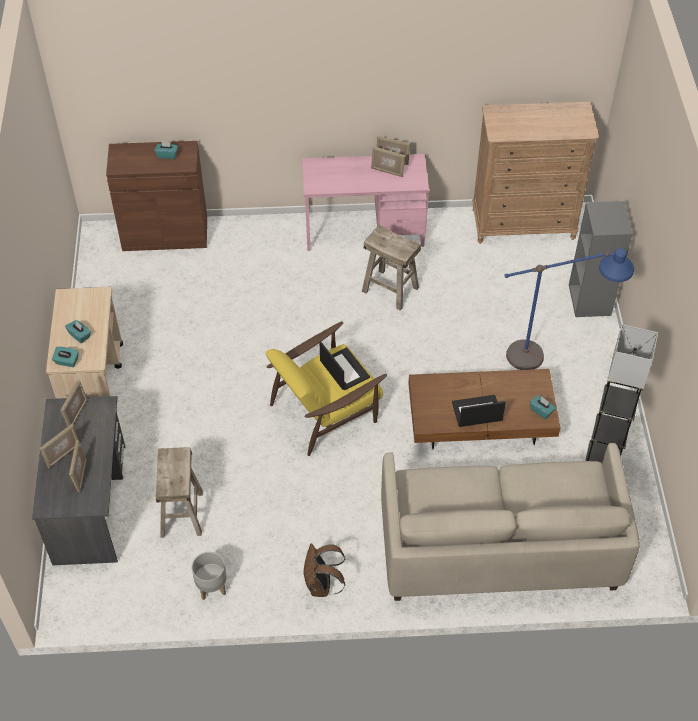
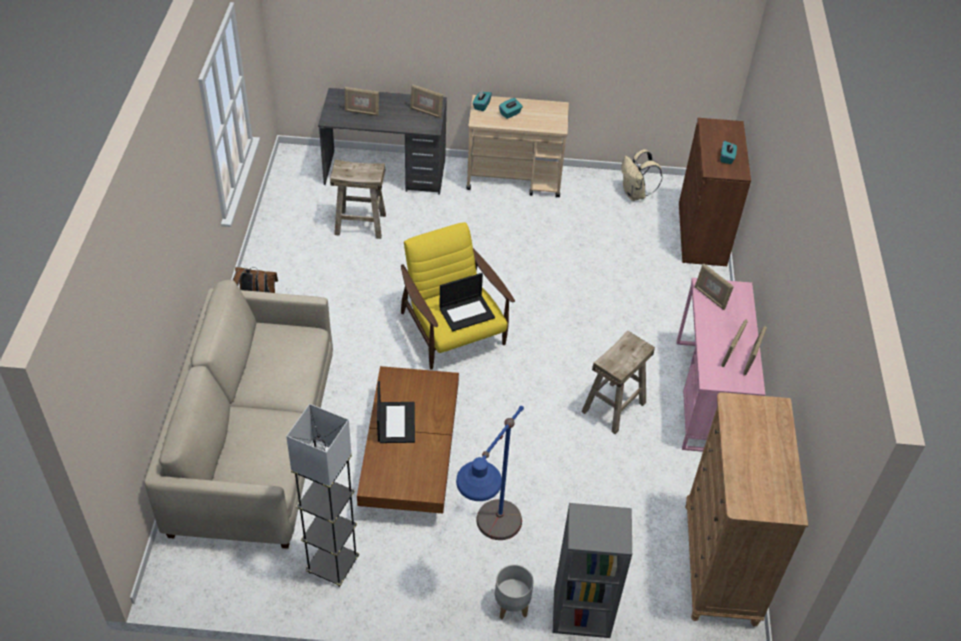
camera: 95 degrees right, 5 degrees down
picture frame [40,424,80,469] -> picture frame moved to [695,264,734,310]
grey planter [192,552,227,600] -> grey planter moved to [495,564,534,620]
turquoise tissue box [530,396,556,419] -> none
none -> beige backpack [621,149,663,201]

